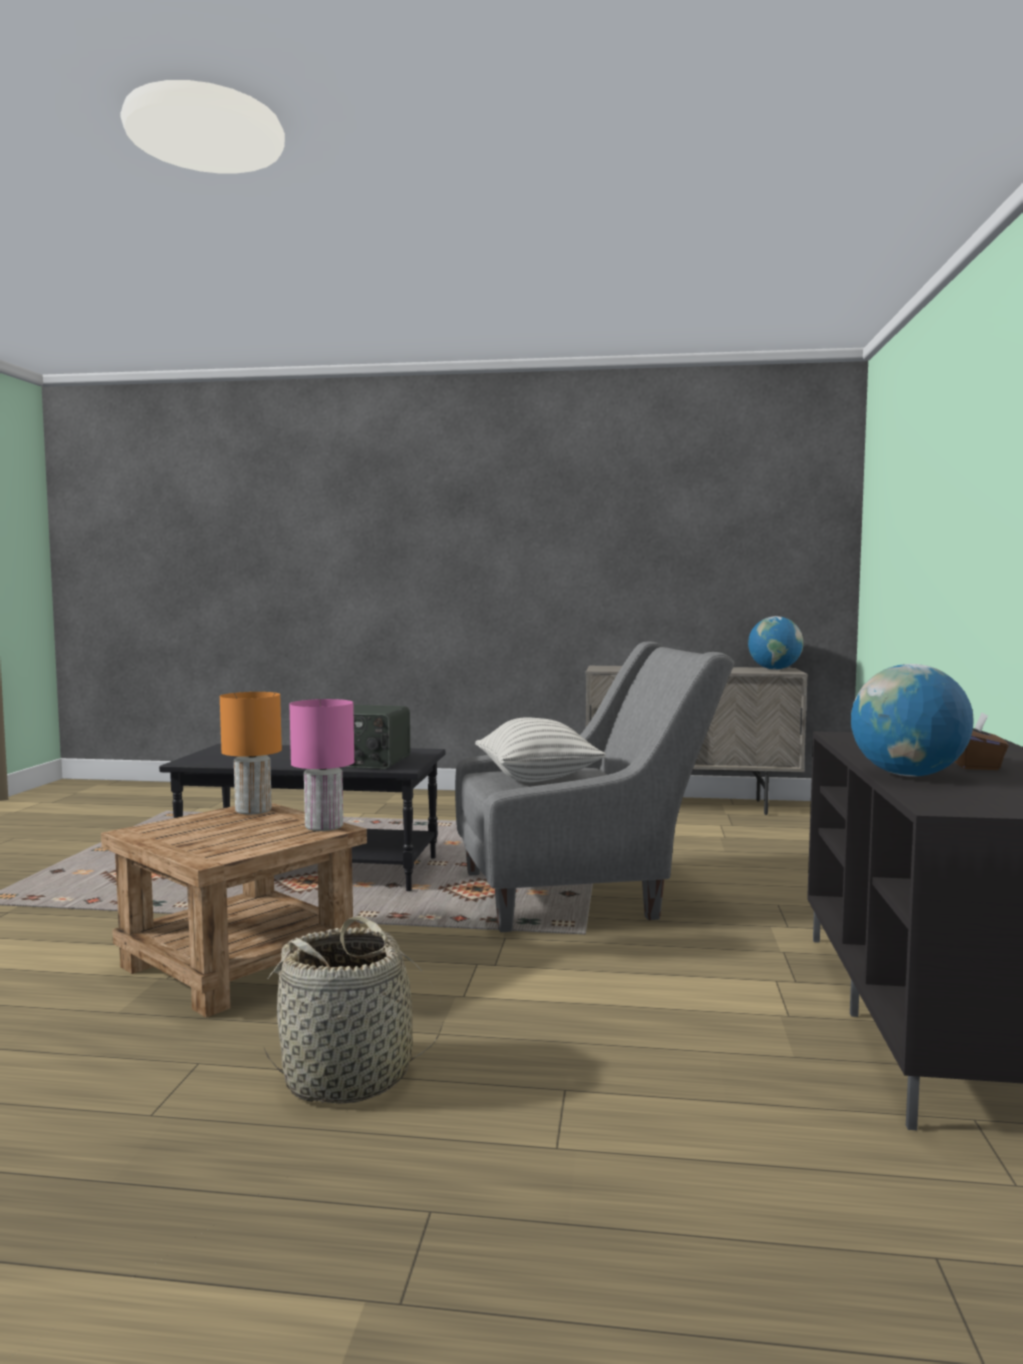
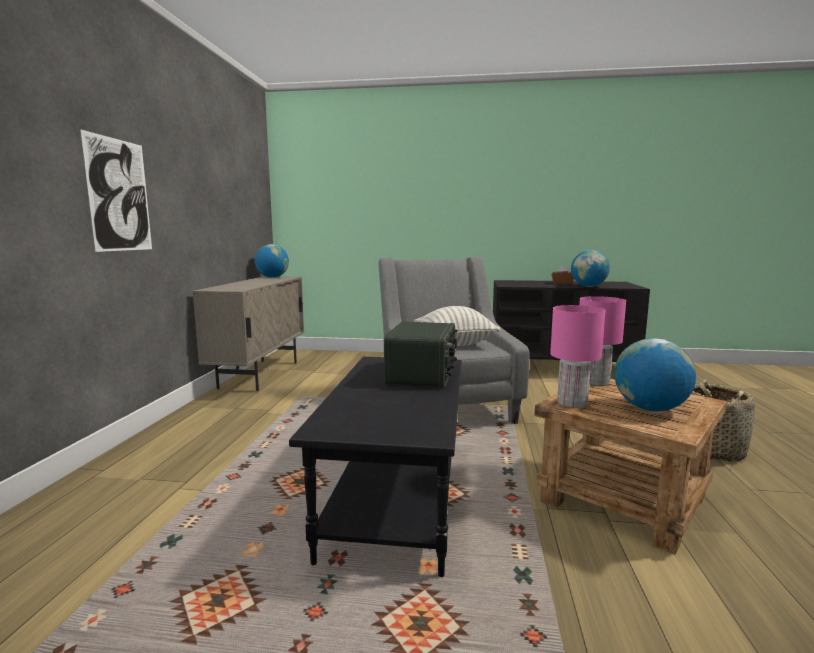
camera: 90 degrees left, 5 degrees up
orange table lamp [220,692,282,814] -> pink table lamp [550,305,605,408]
none -> picture [80,129,152,252]
none -> globe [614,338,696,411]

